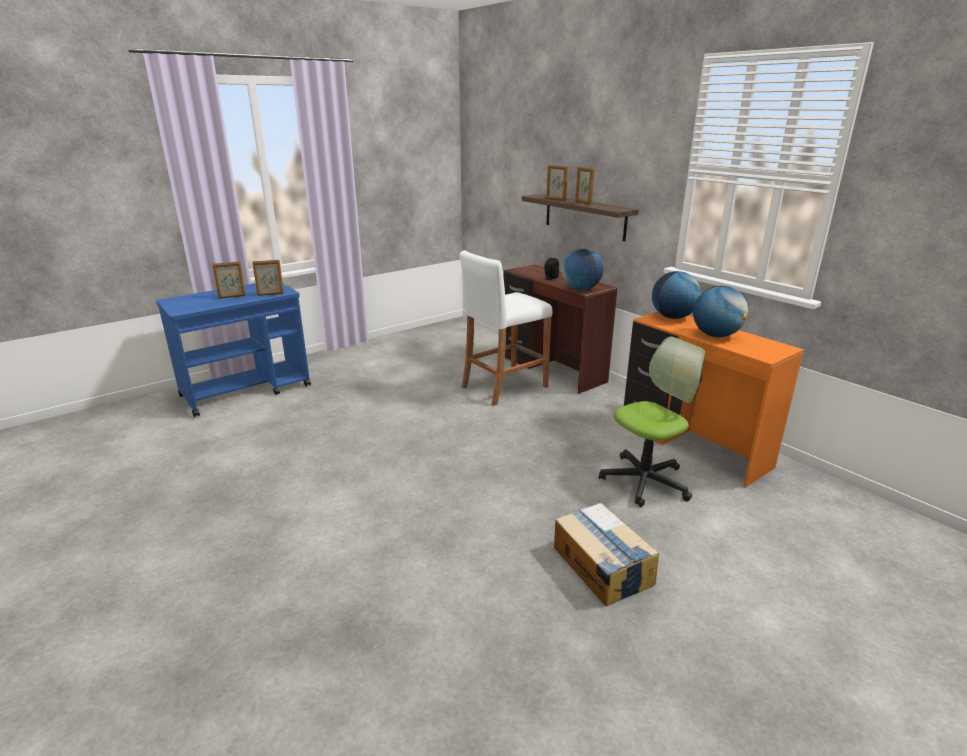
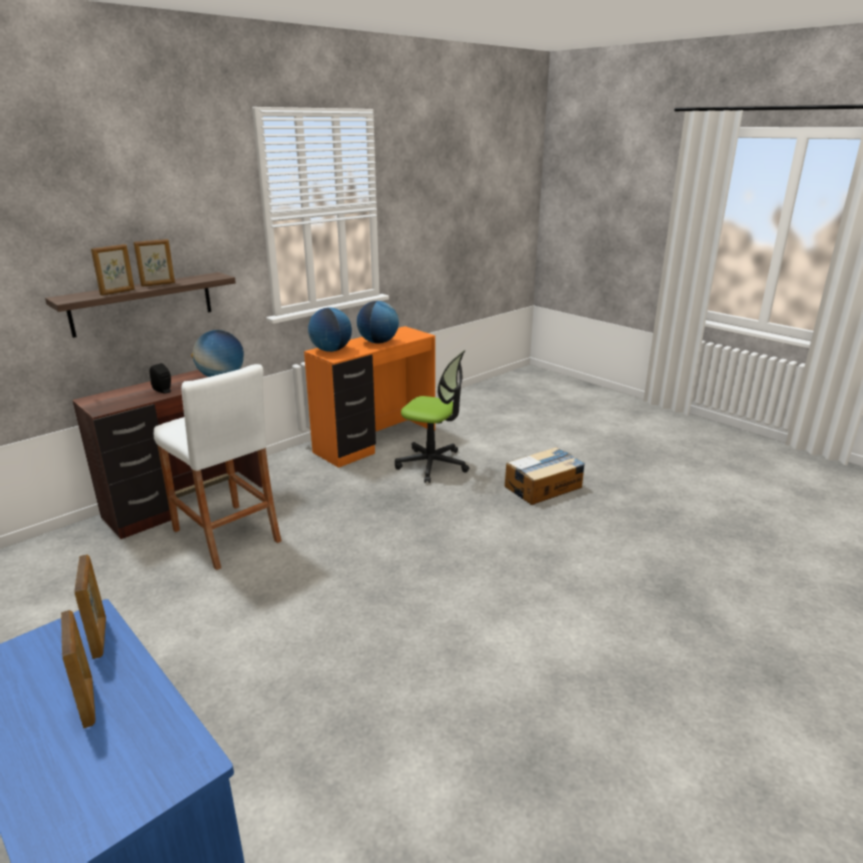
camera: 95 degrees left, 0 degrees up
office chair [599,336,705,507] -> office chair turned 150 degrees clockwise [395,350,469,483]

